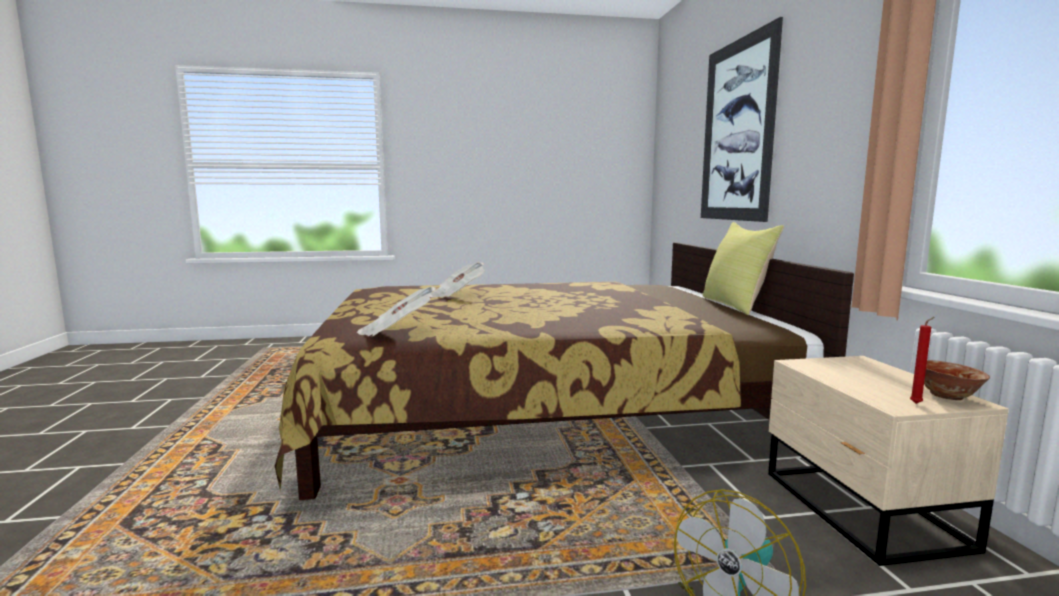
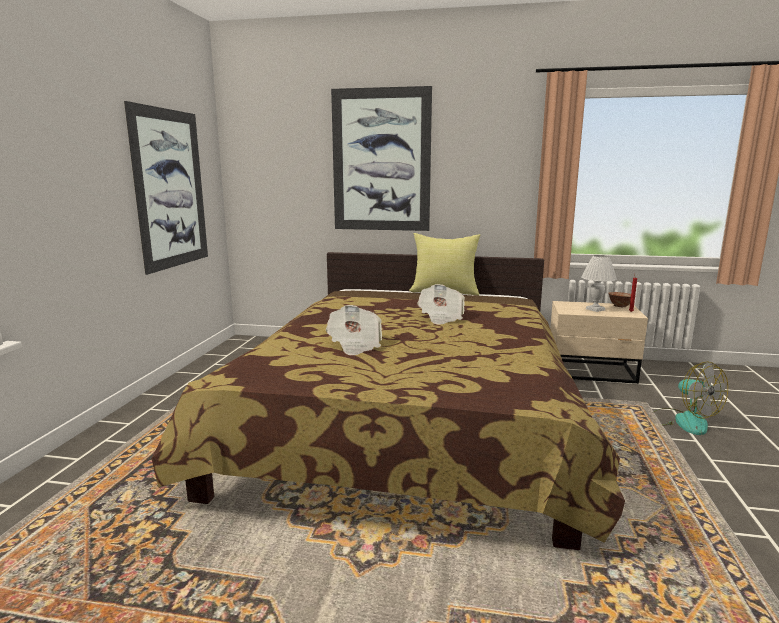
camera: 70 degrees left, 5 degrees up
newspaper [357,287,436,336] -> newspaper moved to [417,284,465,325]
none -> picture [124,101,208,275]
none -> white table lamp [581,255,617,312]

